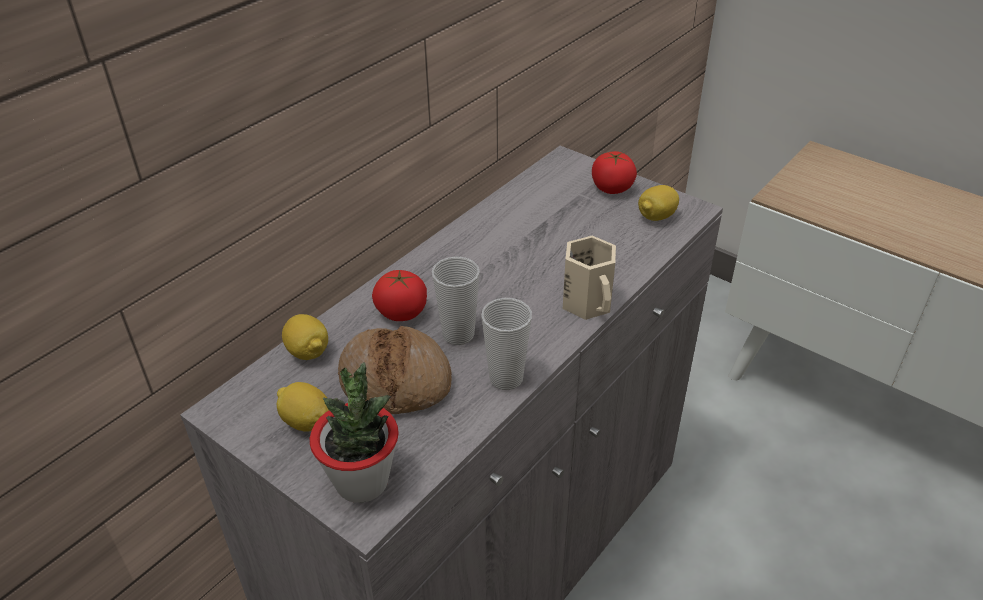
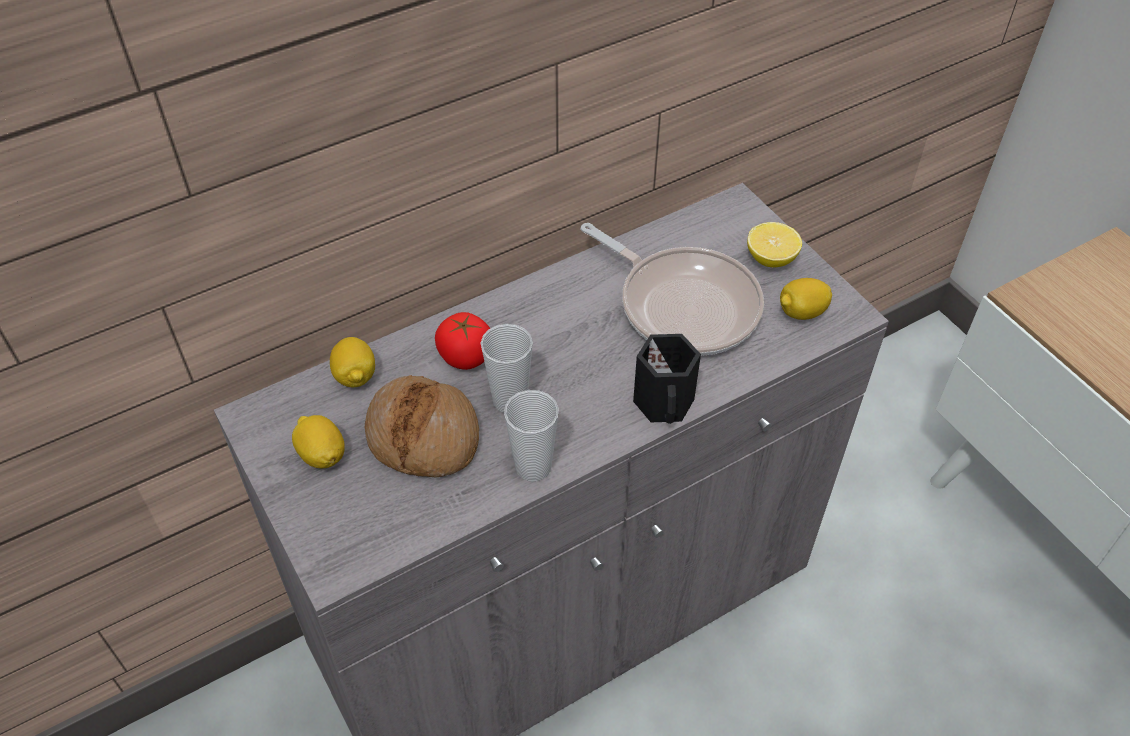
camera: 20 degrees right, 10 degrees up
potted plant [310,362,399,503] -> none
beige mug [563,236,616,320] -> black mug [633,334,701,424]
tomato [592,151,637,194] -> lemon [747,222,802,267]
none -> frying pan [581,223,764,356]

